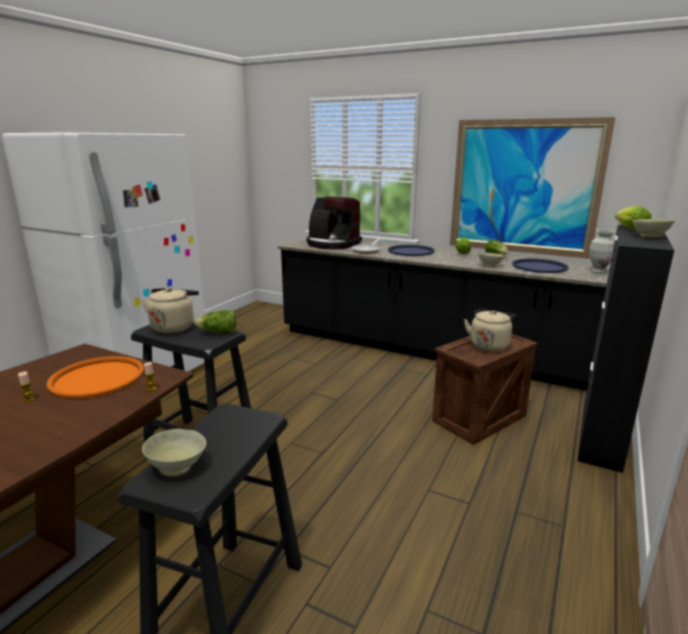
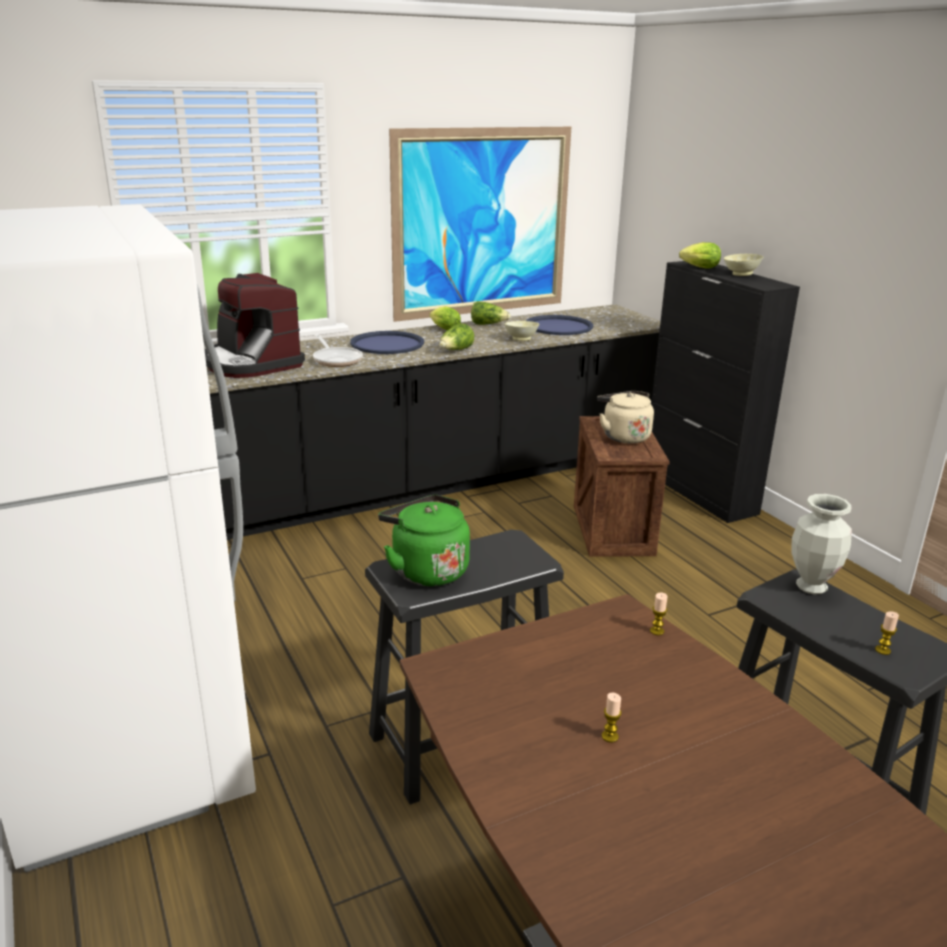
camera: 55 degrees left, 5 degrees up
orange tray [47,356,144,398] -> none
beige kettle [142,288,199,333] -> green kettle [378,495,470,586]
beige bowl [142,429,206,476] -> candle [875,611,899,655]
lettuce [194,310,236,334] -> lettuce moved to [439,323,474,350]
coffee machine [306,196,362,249] -> coffee machine turned 75 degrees clockwise [205,273,305,378]
vase [589,229,616,273] -> vase moved to [791,494,852,594]

